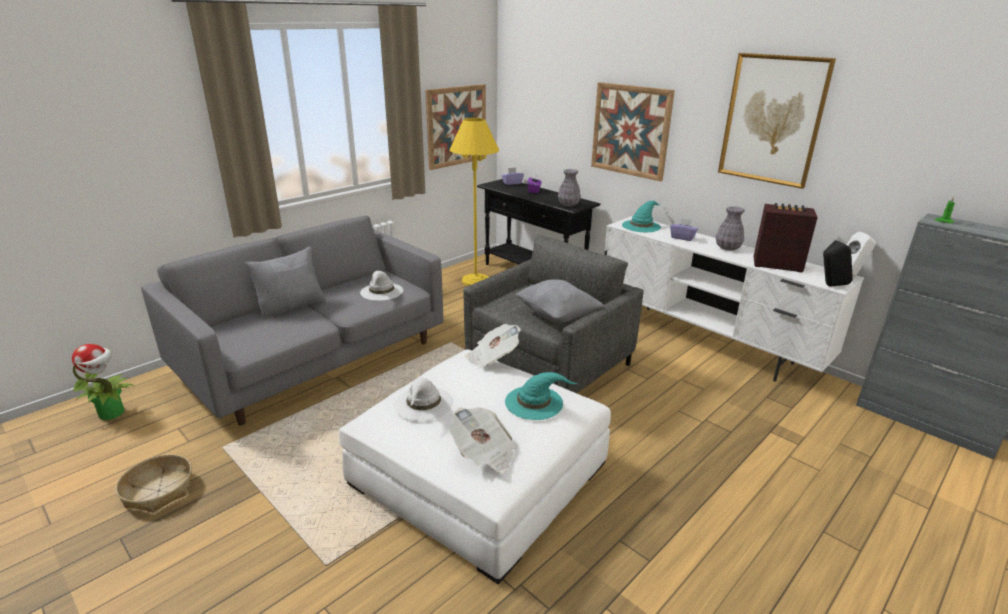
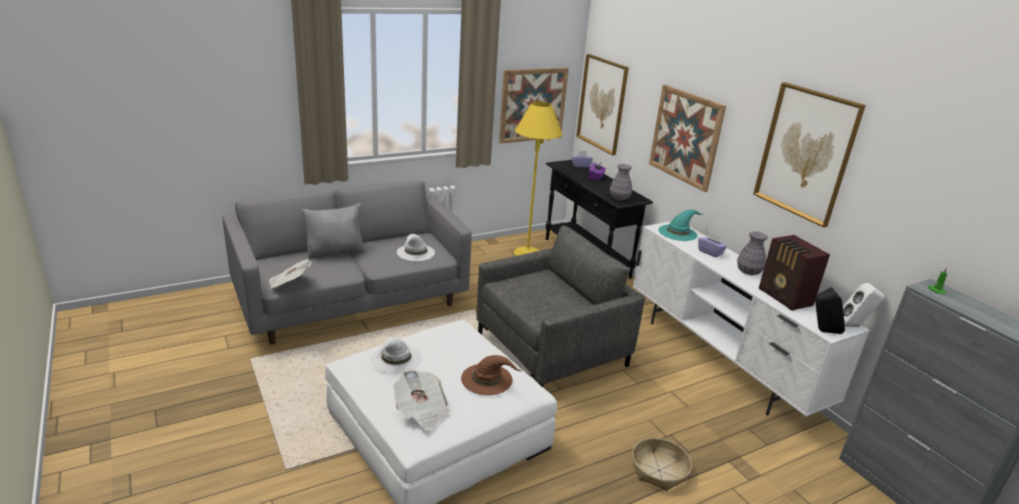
camera: 15 degrees right, 0 degrees up
potted plant [72,344,133,420] -> none
basket [116,454,192,513] -> basket moved to [632,438,692,491]
newspaper [465,324,521,368] -> newspaper moved to [269,259,311,289]
turquoise hat [505,372,578,420] -> brown hat [461,355,522,396]
grey pillow [515,279,604,323] -> none
radio [754,203,818,273] -> radio turned 150 degrees counterclockwise [759,235,830,311]
none -> picture [576,54,629,155]

